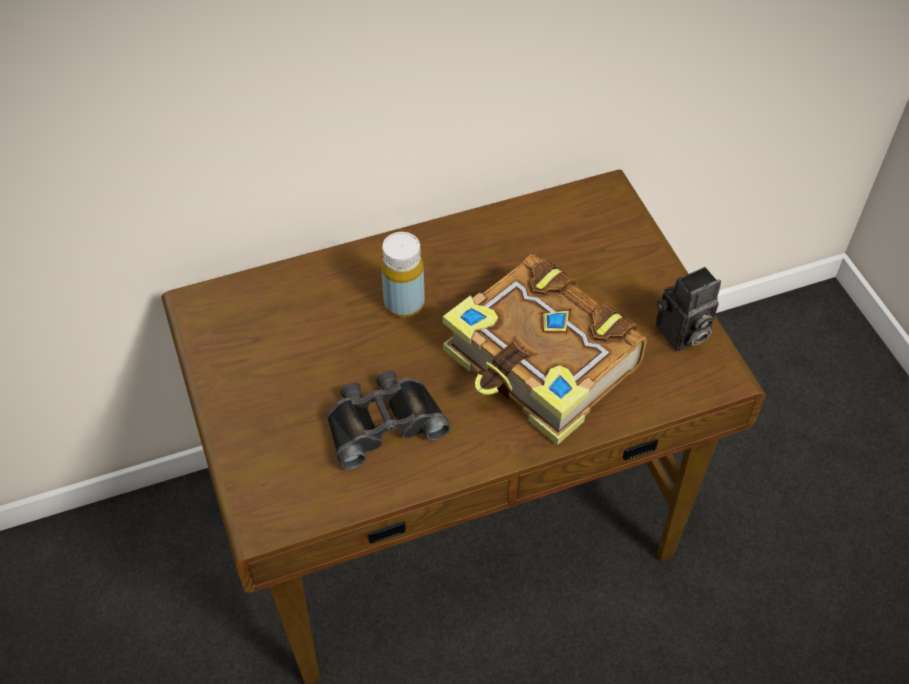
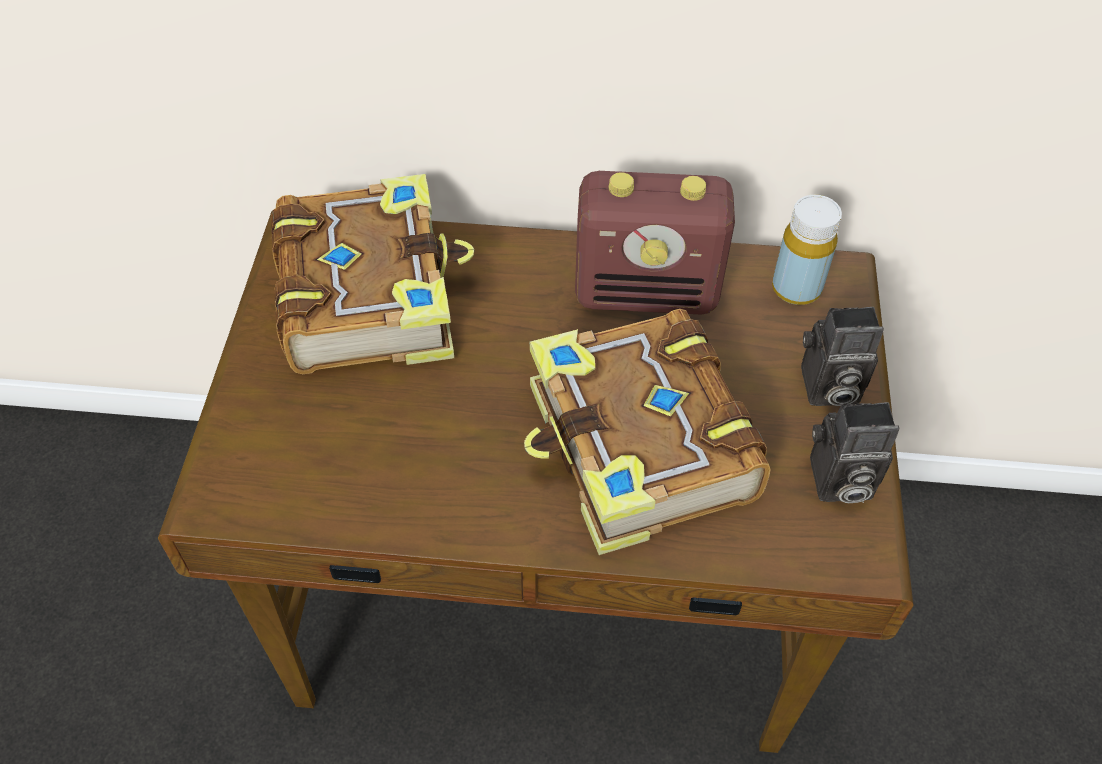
camera: 25 degrees right, 0 degrees up
black binoculars [326,371,451,470] -> none
yellow bottle [381,232,425,317] -> yellow bottle moved to [772,195,842,305]
none -> book [271,174,474,374]
none -> radio [575,171,735,315]
none -> camera [801,307,884,406]

